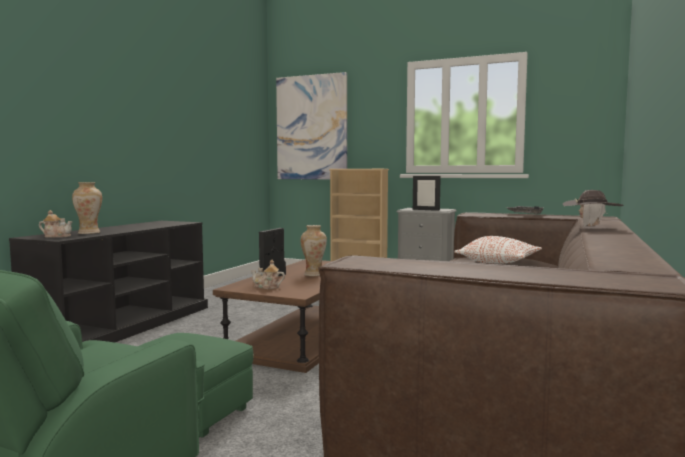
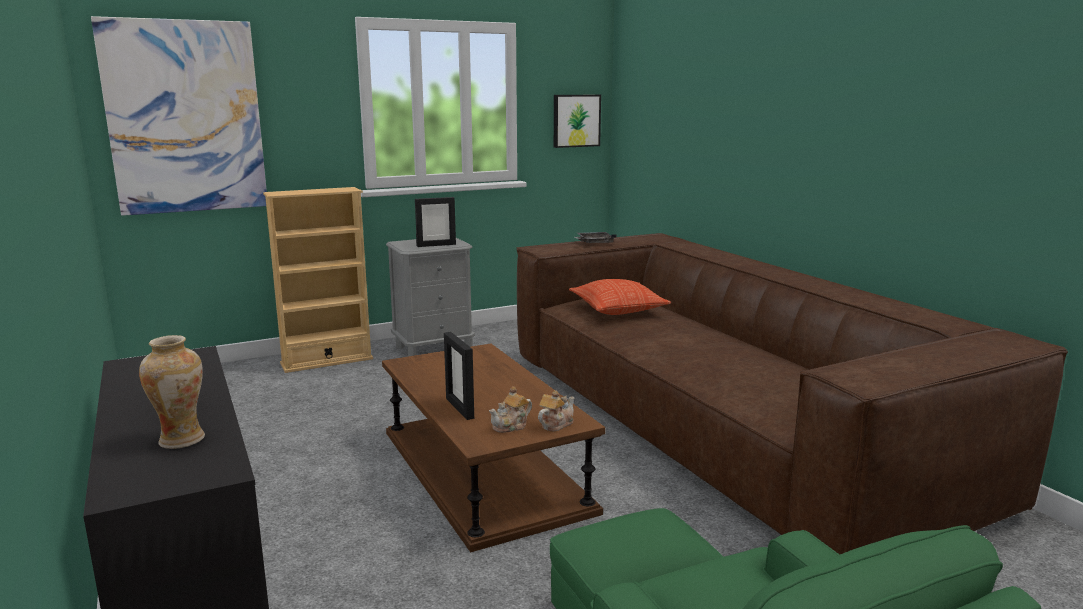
camera: 50 degrees left, 10 degrees up
teapot [39,210,73,238] -> teapot moved to [538,390,575,432]
vase [301,225,327,276] -> none
white pillow [454,236,542,264] -> orange pillow [569,279,671,315]
brown hat [562,190,623,228] -> none
none -> picture [554,95,601,148]

